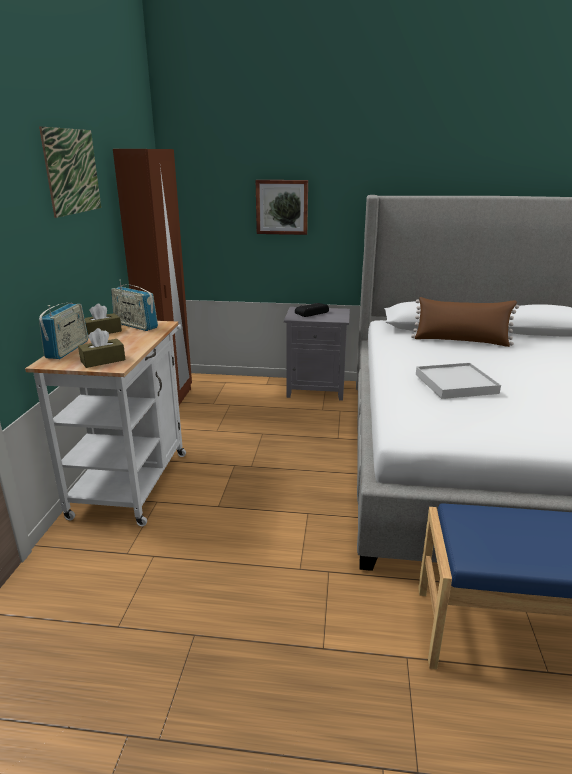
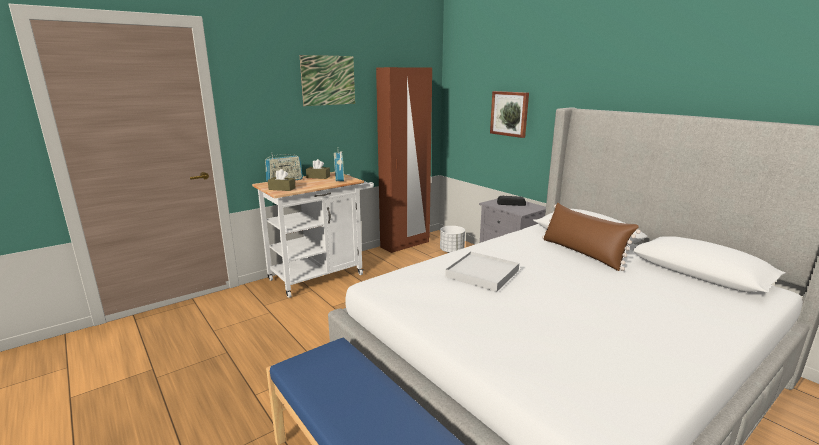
camera: 45 degrees right, 5 degrees down
none -> white planter [440,226,465,253]

